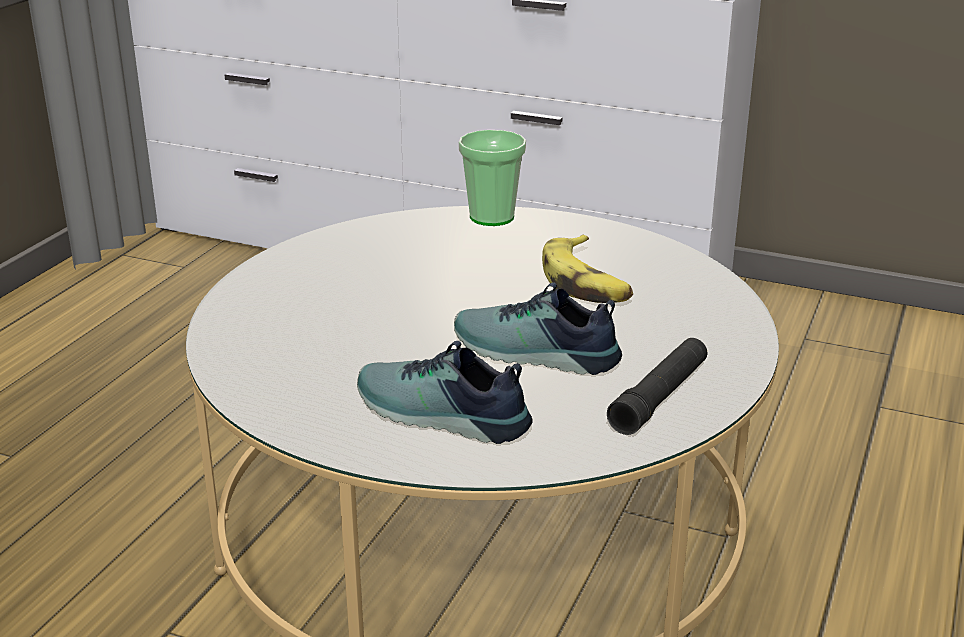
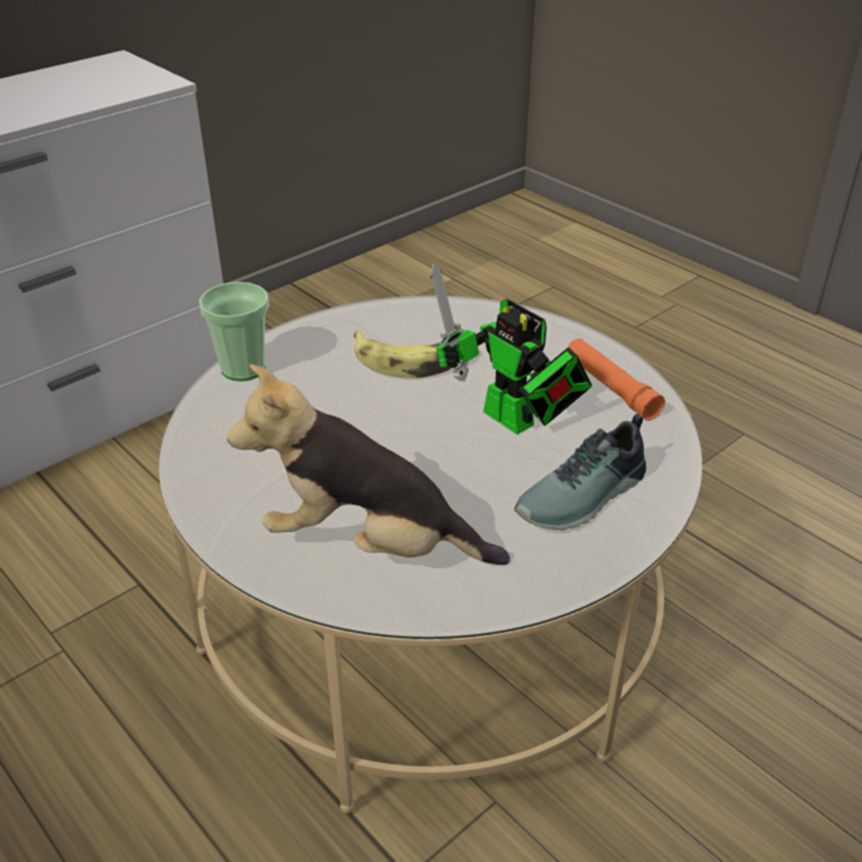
camera: 65 degrees left, 10 degrees up
shoe [454,283,622,375] -> toy robot [431,263,592,435]
black flashlight [607,338,707,435] -> orange flashlight [568,338,665,420]
none -> plush toy [227,364,510,565]

